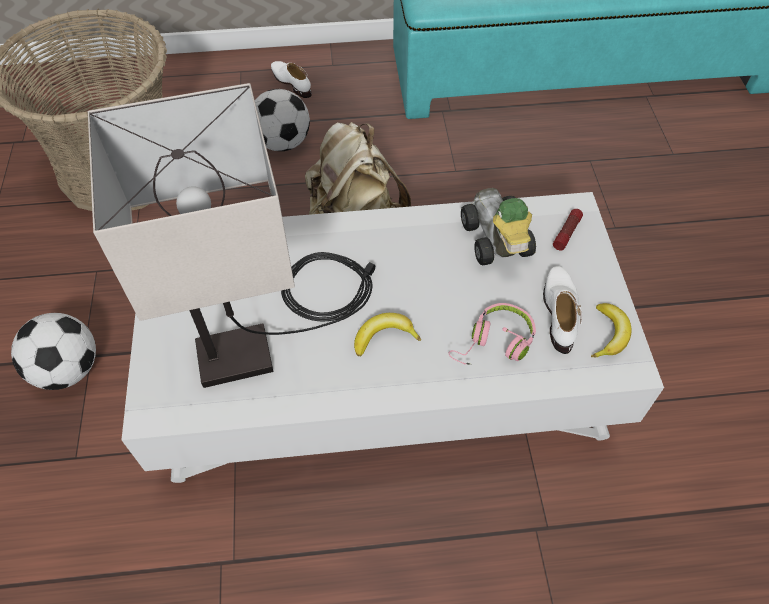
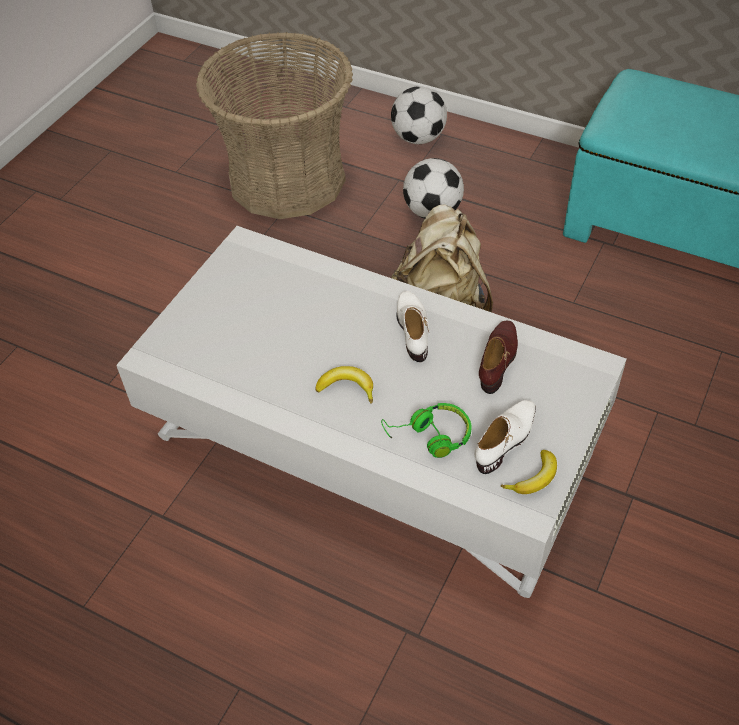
camera: 35 degrees right, 5 degrees down
football [11,313,96,390] -> football moved to [391,86,447,144]
table lamp [88,83,375,388] -> none
white shoe [271,61,312,98] -> white shoe moved to [397,291,430,362]
pink headphones [448,303,536,365] -> green headphones [381,403,472,458]
toy car [461,188,536,265] -> brown shoe [479,321,518,394]
flashlight [553,209,583,250] -> none

